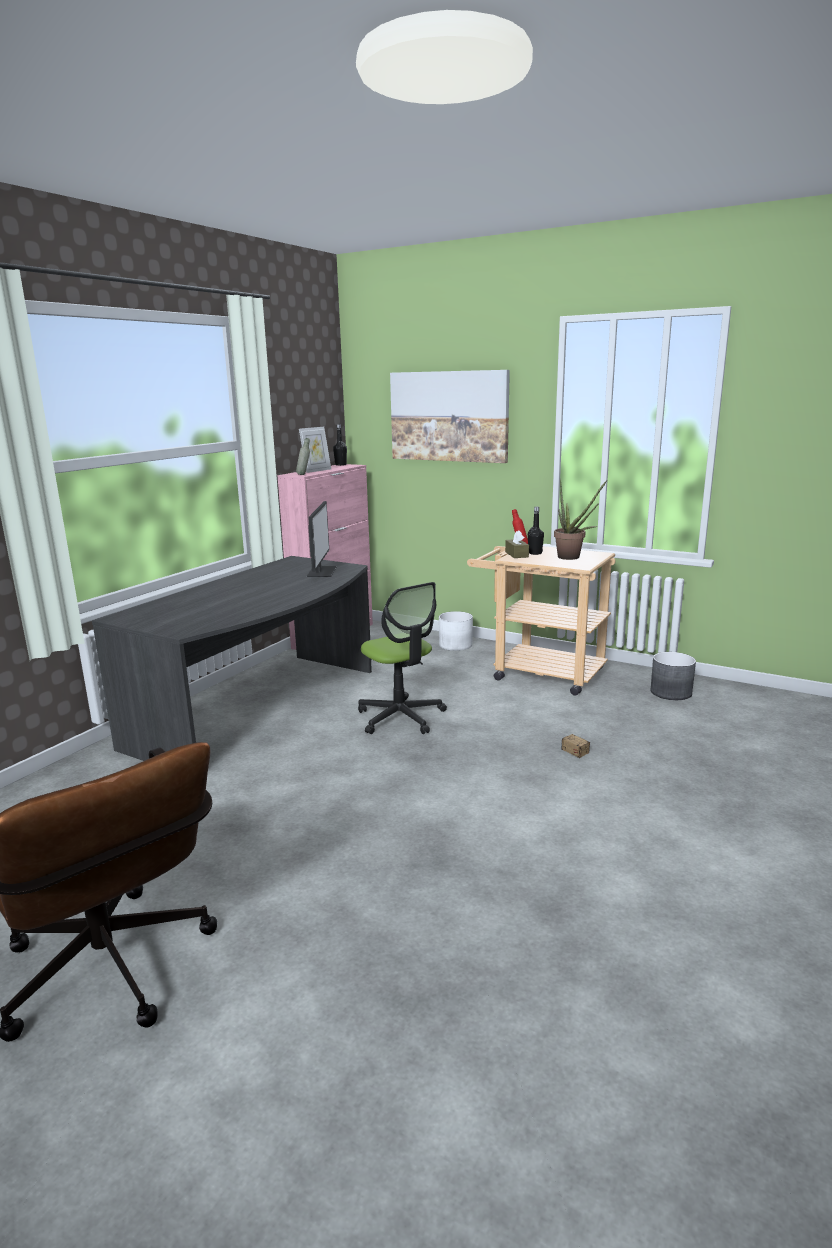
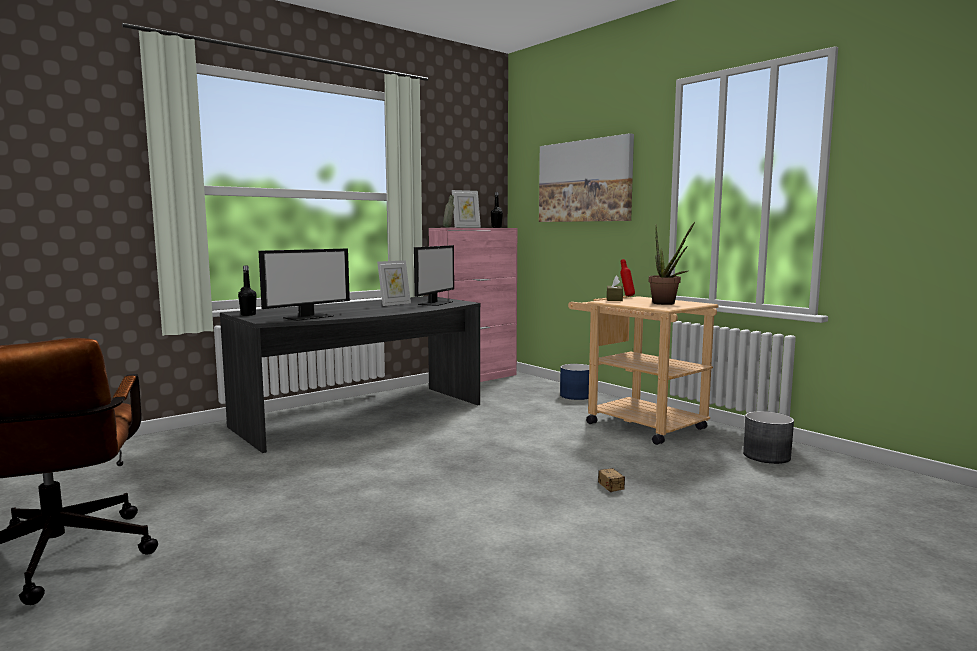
camera: 20 degrees right, 10 degrees down
office chair [358,582,447,734] -> none
white planter [439,611,473,651] -> blue planter [560,364,589,400]
black bottle [528,507,544,555] -> black bottle moved to [238,266,257,316]
none -> monitor [259,248,350,321]
none -> picture frame [377,260,411,306]

